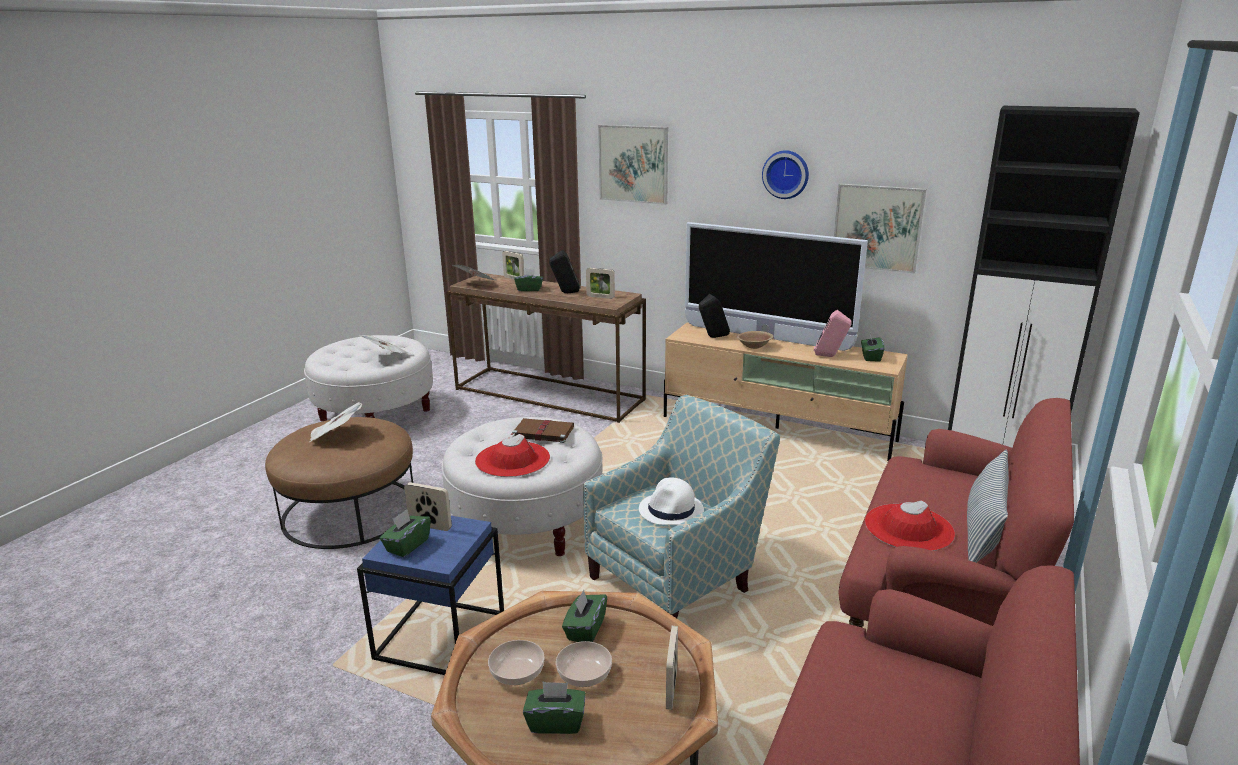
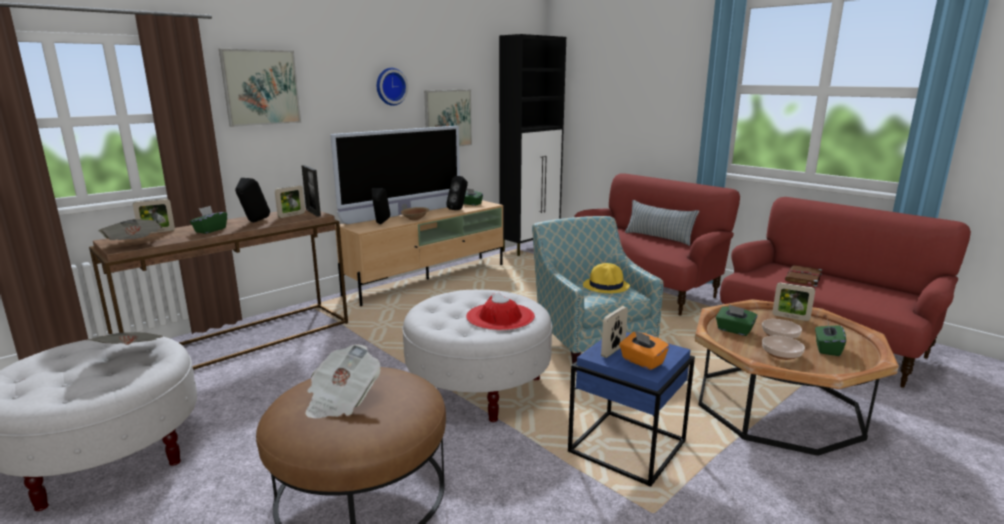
camera: 70 degrees left, 5 degrees down
green tissue box [380,509,431,557] -> orange tissue box [619,330,669,370]
brown book [511,418,574,443] -> brown book moved to [785,265,822,287]
white hat [639,477,704,525] -> yellow hat [583,263,630,293]
pink speaker [814,310,852,357] -> black speaker [446,176,468,210]
red hat [865,500,955,551] -> none
none -> picture frame [302,165,321,217]

